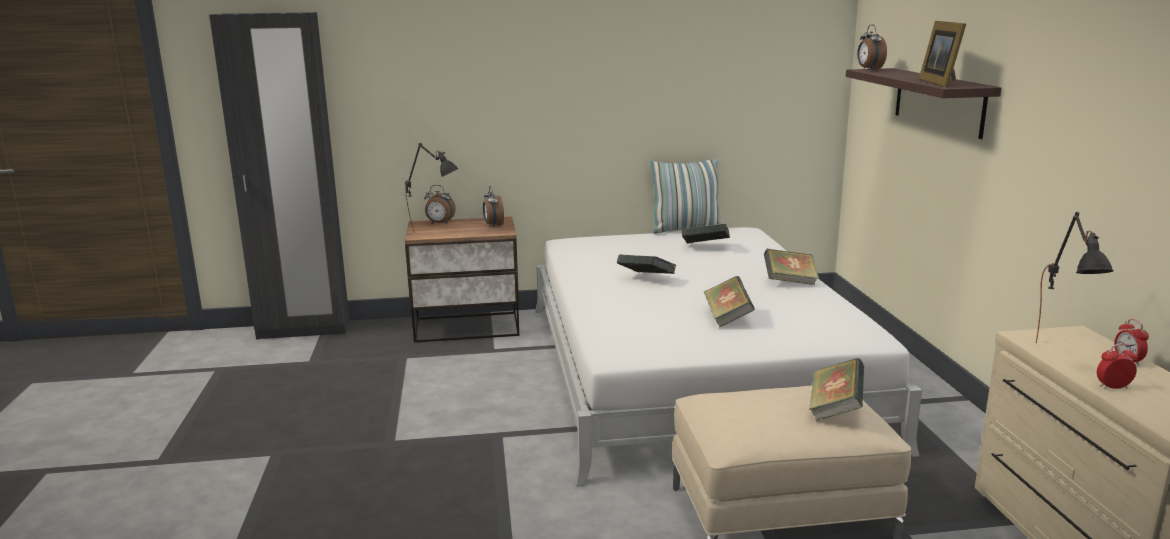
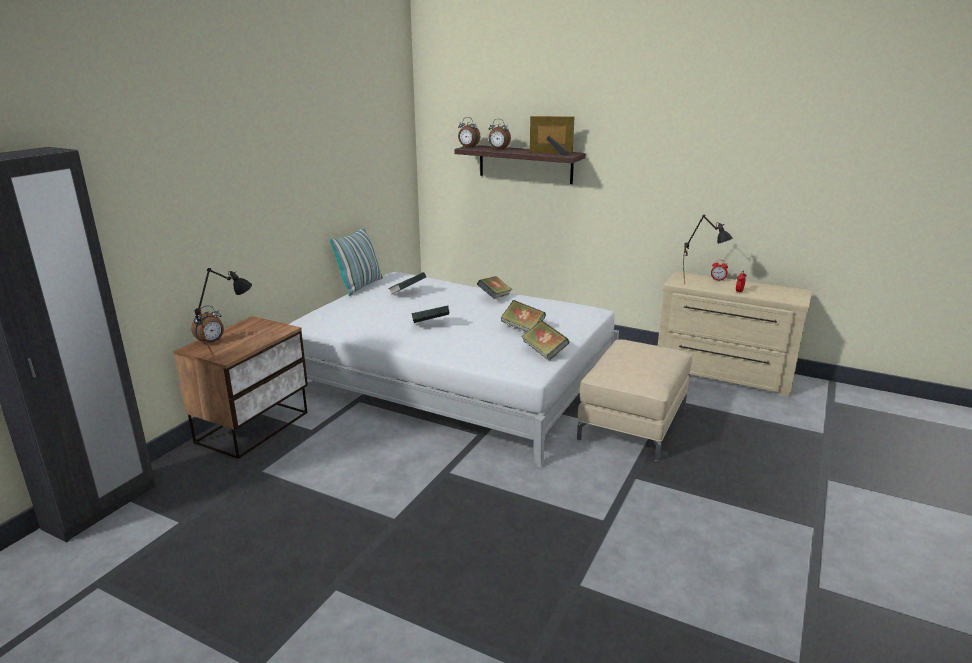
camera: 55 degrees left, 5 degrees up
alarm clock [483,186,504,228] -> alarm clock moved to [489,119,511,149]
book [809,358,864,421] -> book moved to [522,320,569,361]
picture frame [919,21,966,87] -> picture frame turned 150 degrees clockwise [530,116,575,156]

